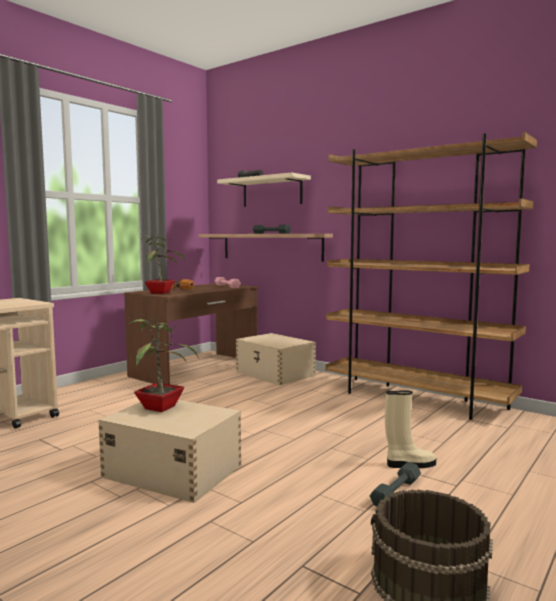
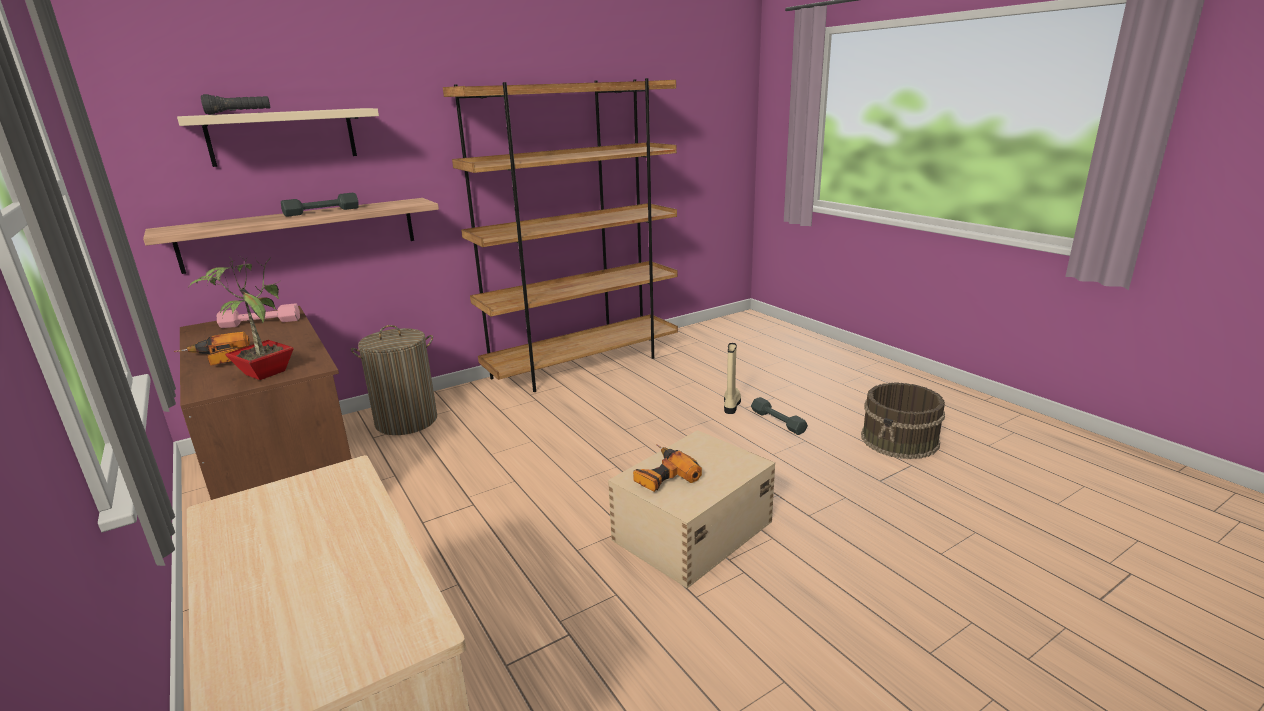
camera: 70 degrees left, 15 degrees up
potted plant [130,315,199,412] -> power drill [633,444,702,492]
beige storage box [236,333,316,386] -> laundry basket [351,325,437,435]

